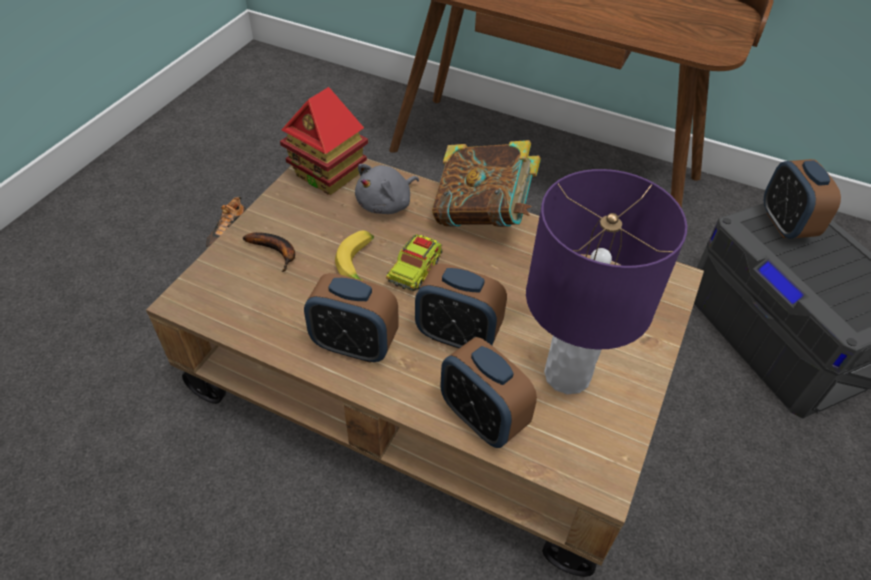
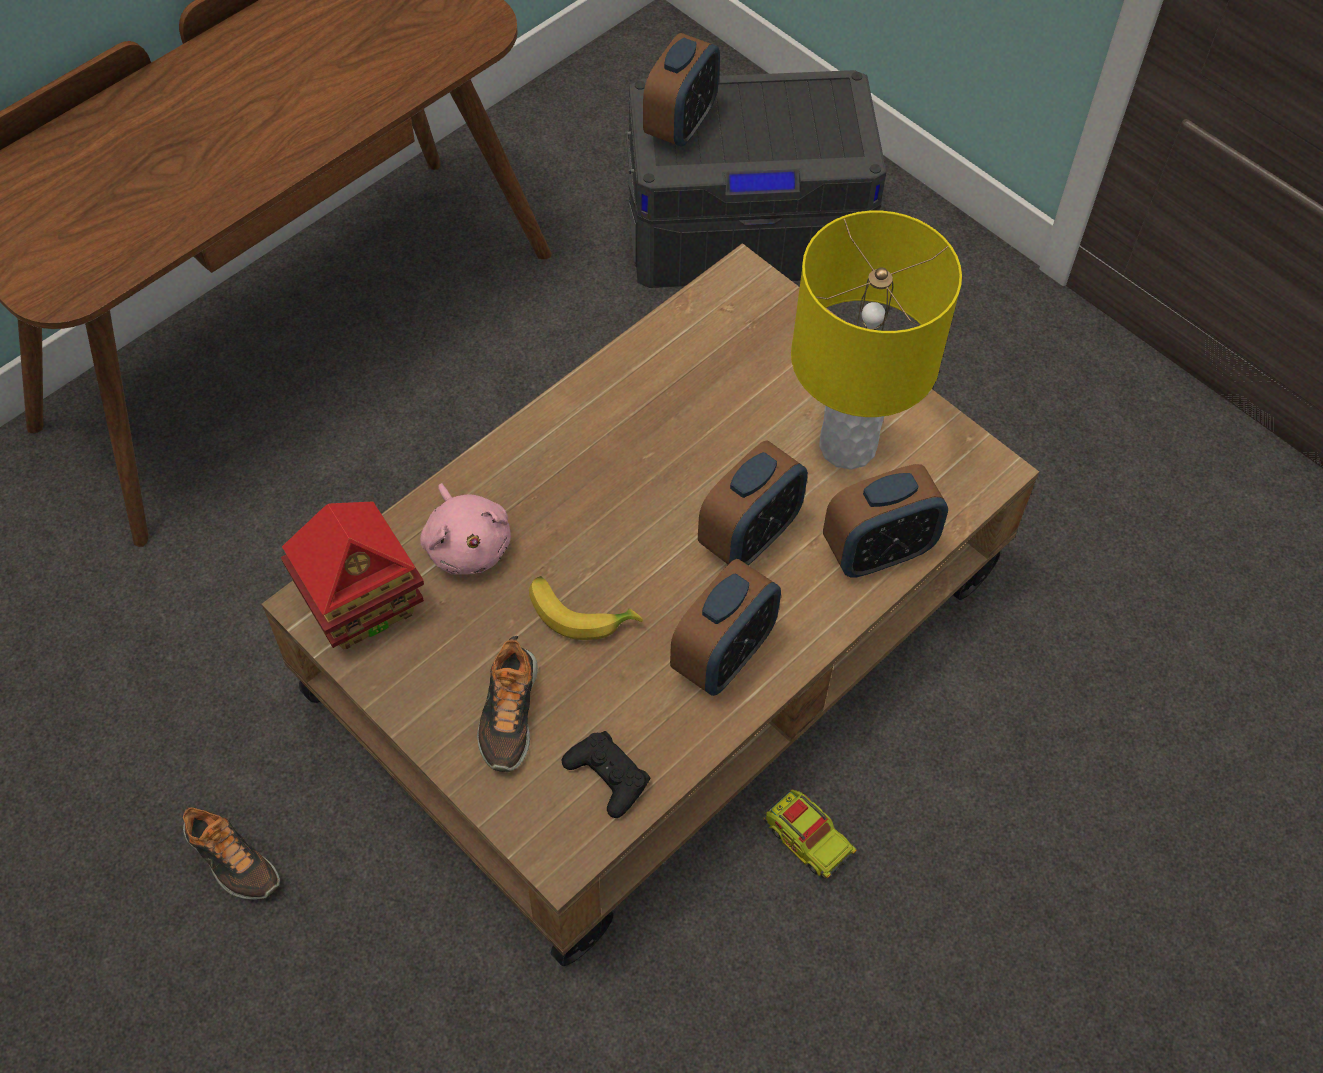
camera: 70 degrees left, 10 degrees up
banana [243,232,295,272] -> shoe [477,636,538,772]
grey plush toy [355,164,419,214] -> pink plush toy [420,483,511,575]
toy truck [386,235,443,291] -> toy truck moved to [764,789,856,878]
book [432,140,541,227] -> none
purple table lamp [526,169,687,394] -> yellow table lamp [791,211,962,470]
alarm clock [764,159,841,239] -> alarm clock turned 75 degrees counterclockwise [643,33,720,146]
none -> black game controller [562,731,650,818]

